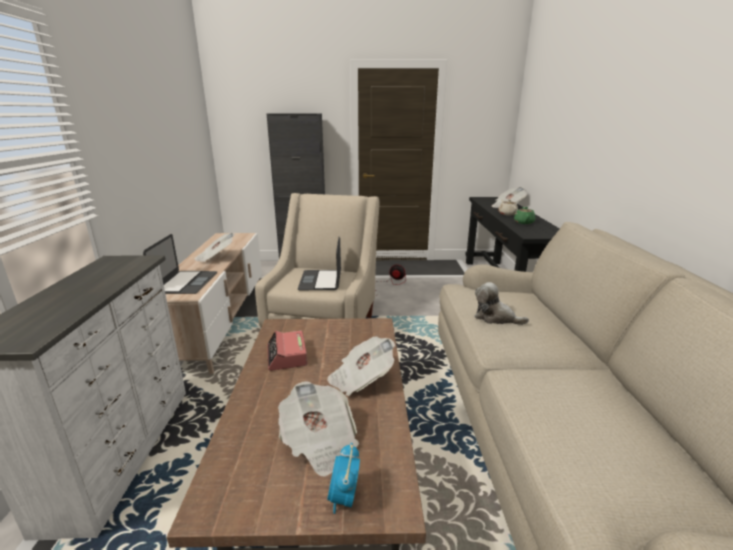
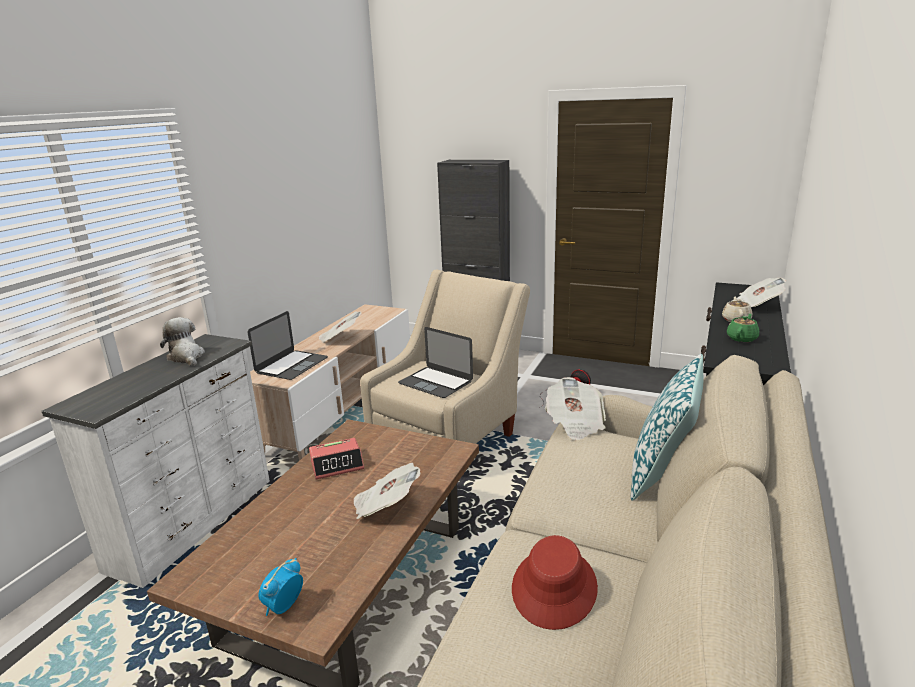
camera: 25 degrees right, 0 degrees up
alarm clock [267,331,308,371] -> alarm clock turned 120 degrees counterclockwise [309,438,364,480]
newspaper [278,381,359,477] -> newspaper moved to [545,377,606,440]
laptop [298,237,341,290] -> laptop turned 75 degrees counterclockwise [398,327,473,398]
plush toy [475,282,529,325] -> plush toy moved to [160,317,205,366]
none -> red hat [512,535,598,630]
none -> pillow [631,354,704,501]

